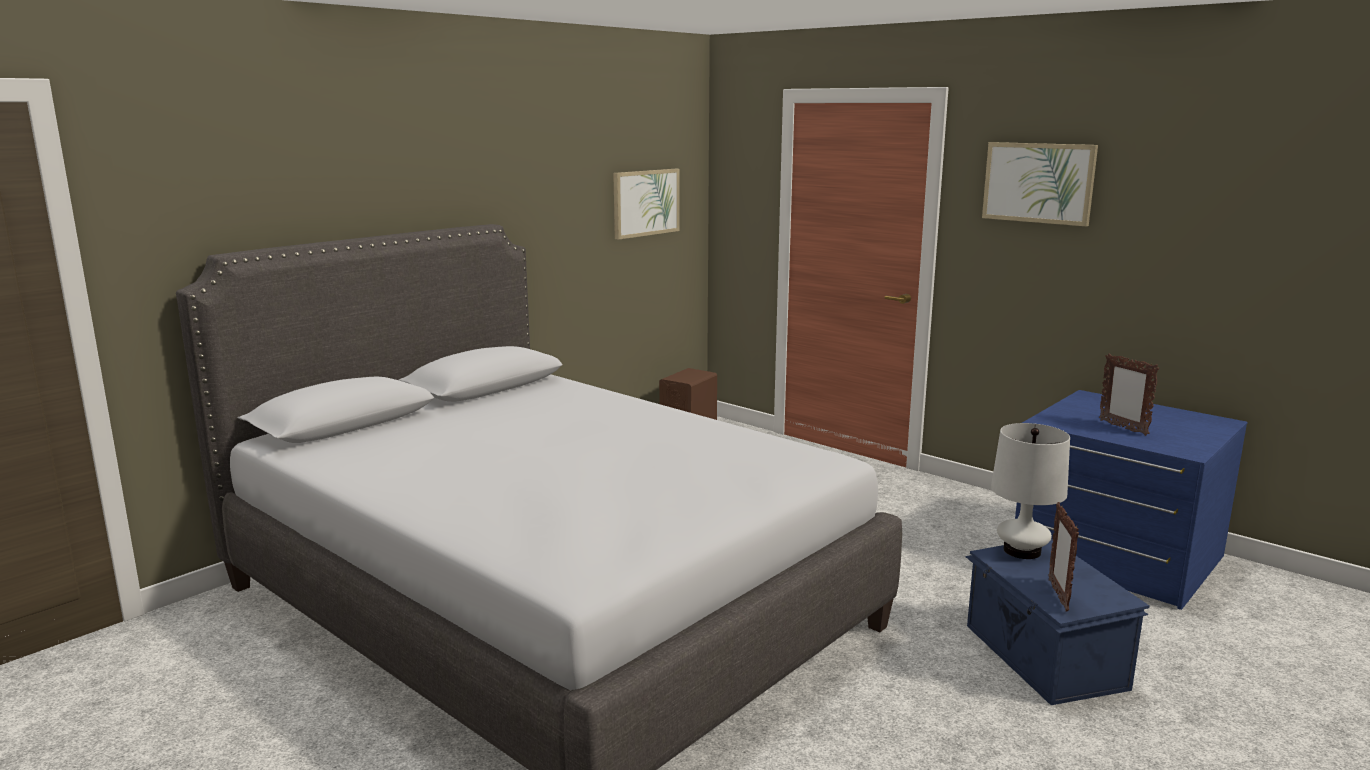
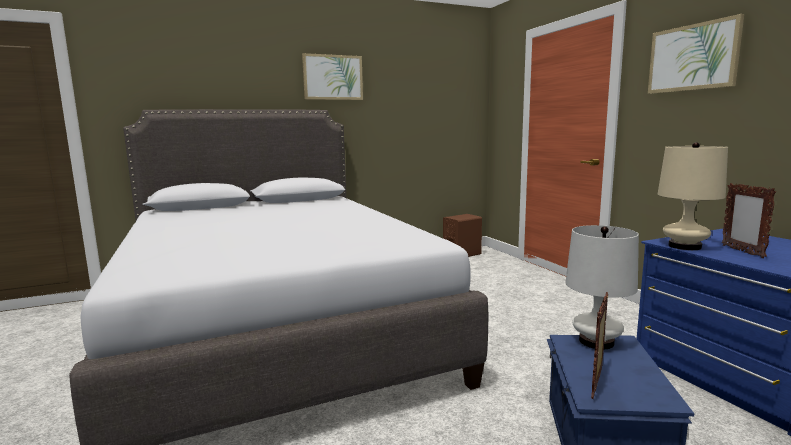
camera: 25 degrees right, 5 degrees down
picture [613,169,679,240] -> picture moved to [302,53,363,100]
none -> beige table lamp [658,142,728,250]

